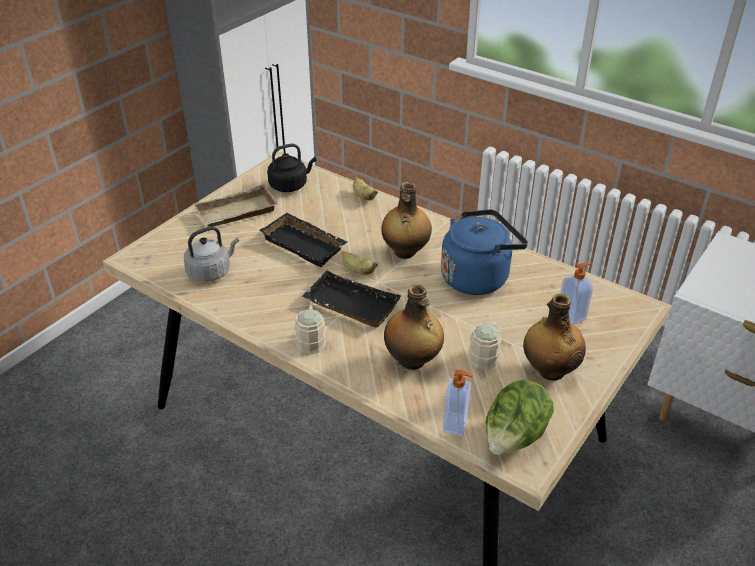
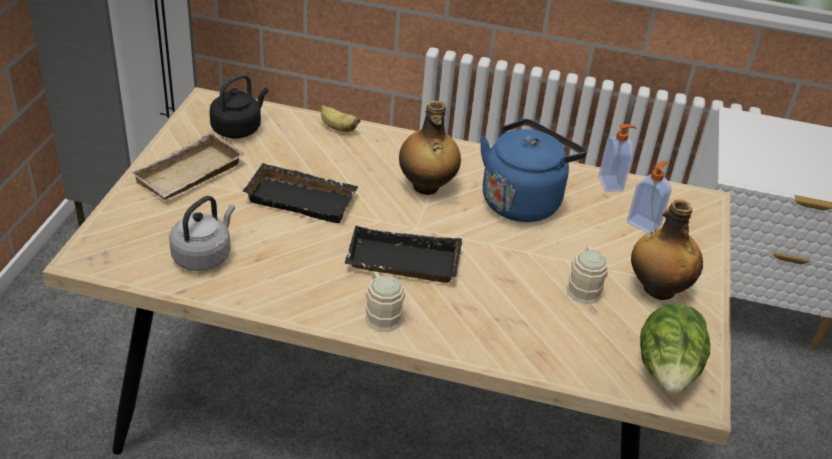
camera: 25 degrees left, 0 degrees up
banana [342,251,378,275] -> none
bottle [384,284,444,370] -> none
soap dispenser [443,370,473,436] -> soap dispenser moved to [599,124,636,192]

